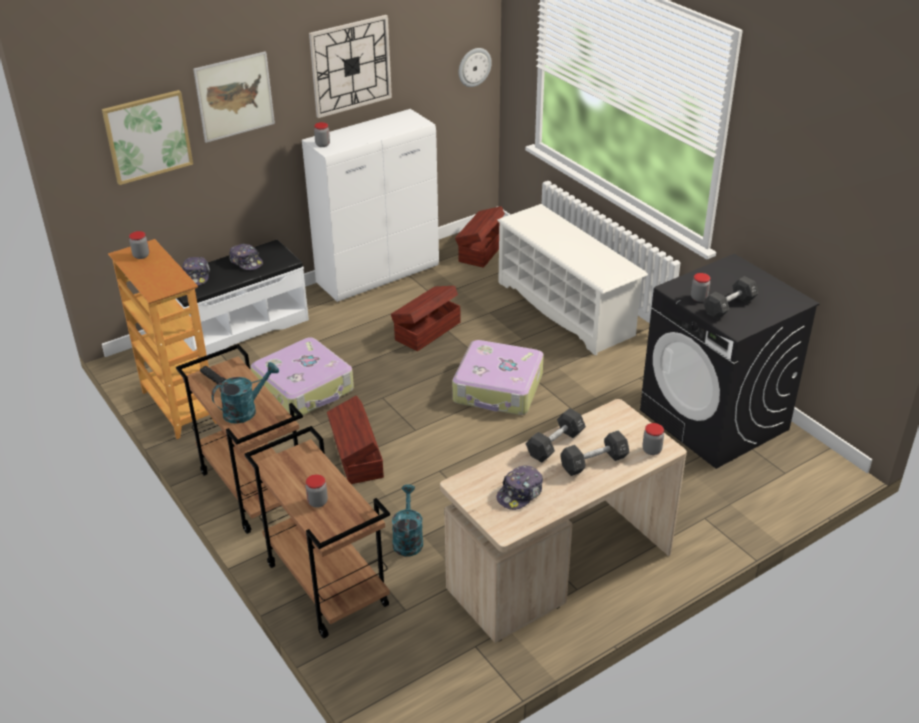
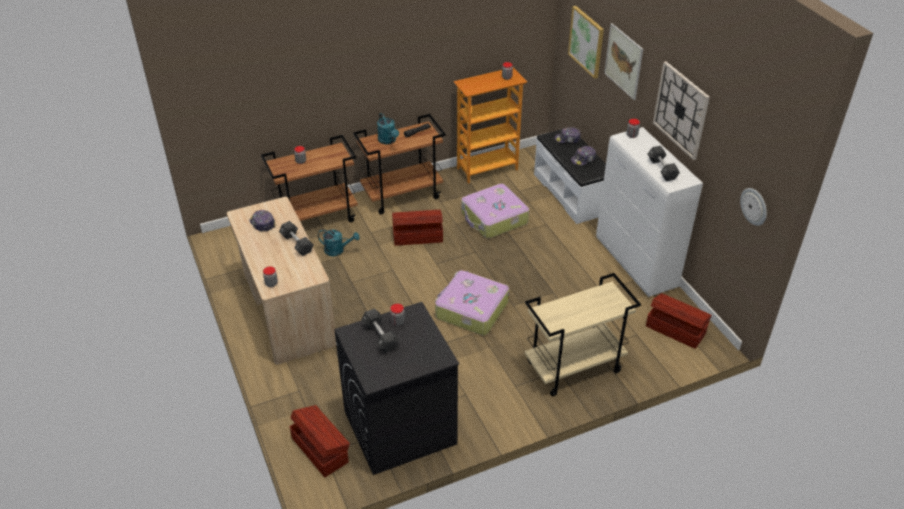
camera: 100 degrees right, 5 degrees up
brown storage box [391,286,460,351] -> brown storage box moved to [290,405,350,477]
white shoe rack [497,204,648,356] -> beige cart [525,273,641,396]
black dumbbell [560,430,629,476] -> black dumbbell moved to [648,146,680,181]

